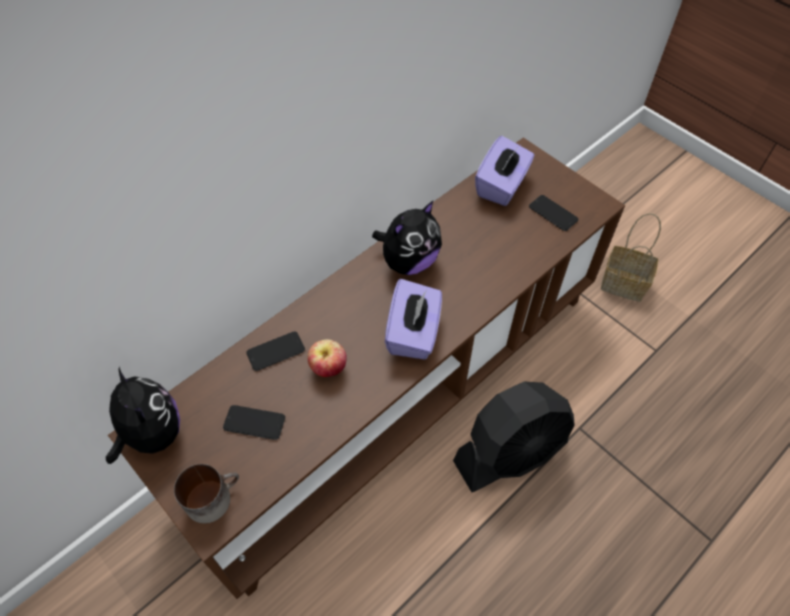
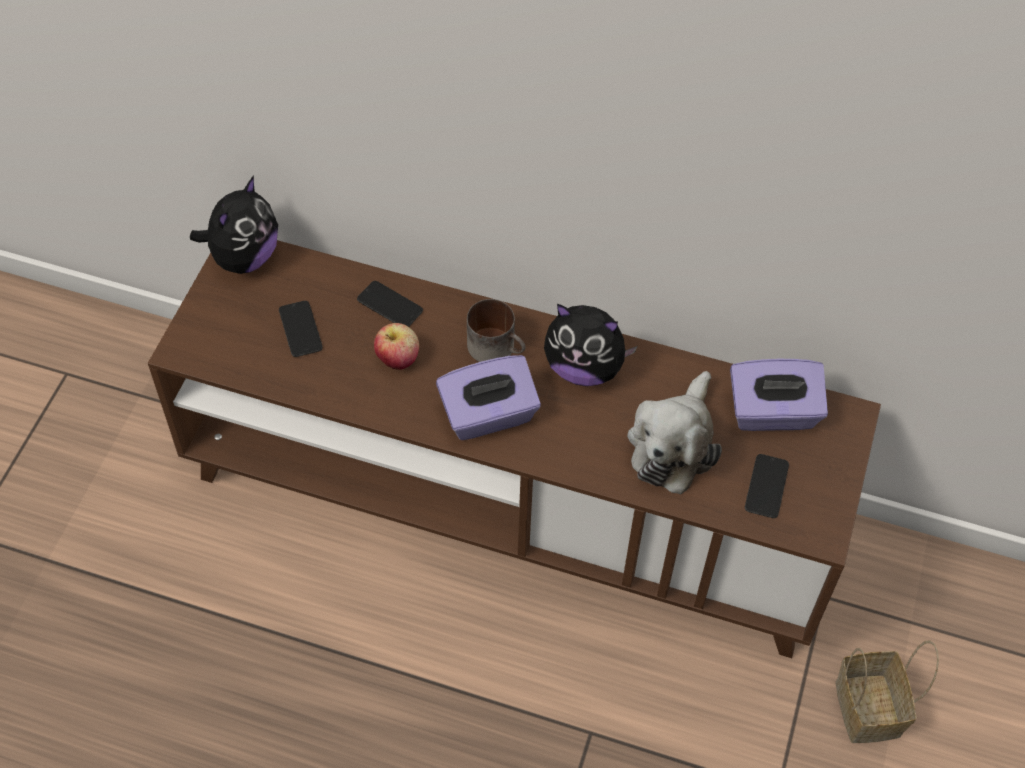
camera: 60 degrees right, 0 degrees up
mug [174,464,239,524] -> mug moved to [467,299,526,362]
black fan [453,382,575,492] -> none
none -> plush toy [627,371,722,494]

